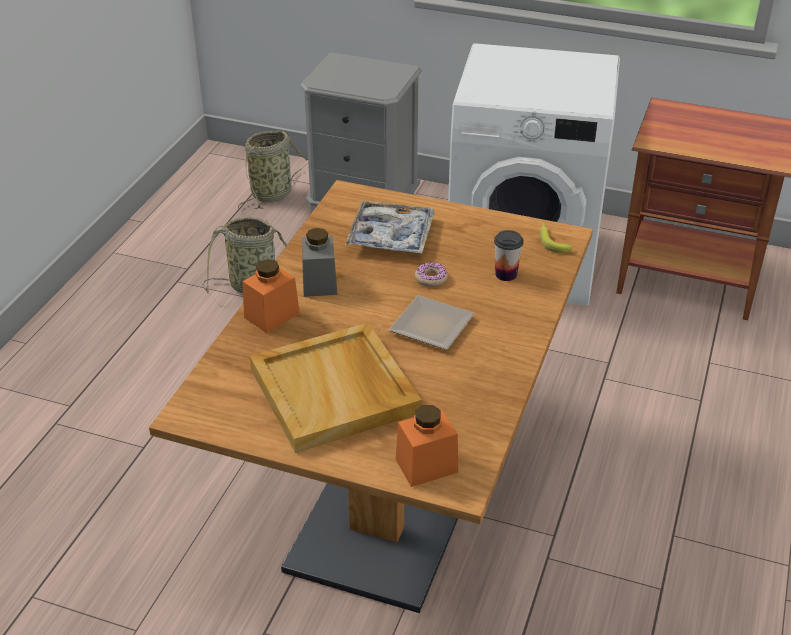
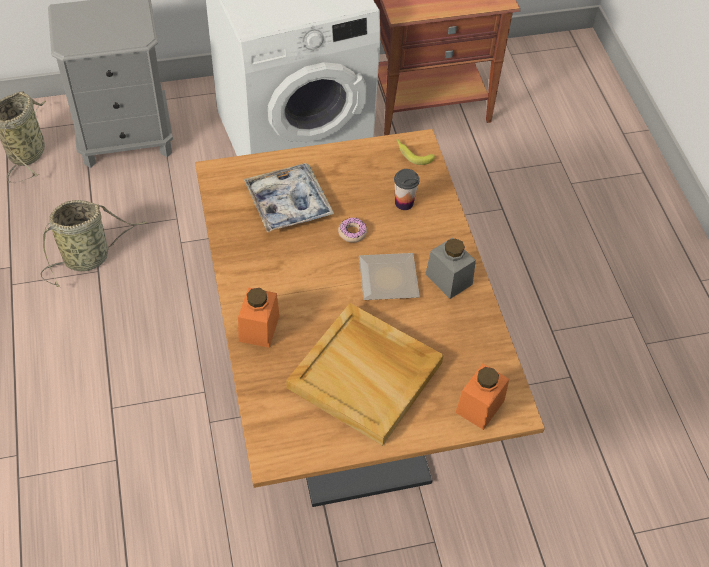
camera: 35 degrees left, 15 degrees up
grey jar [302,228,337,297] -> grey jar moved to [425,238,476,299]

